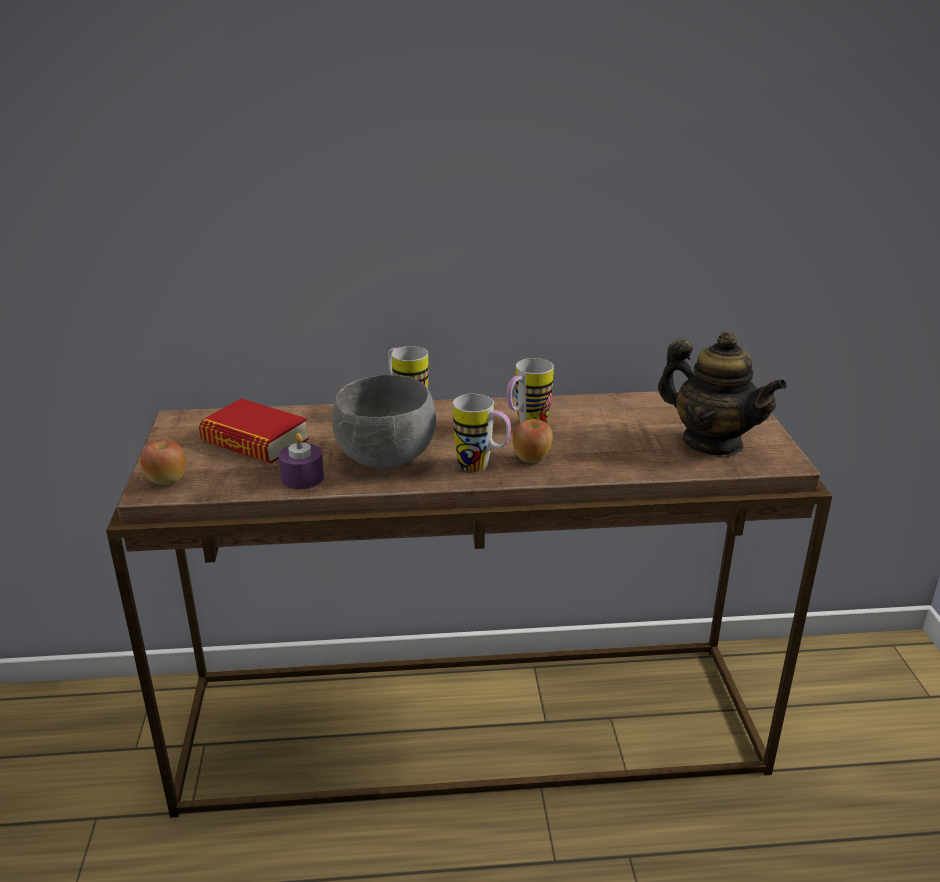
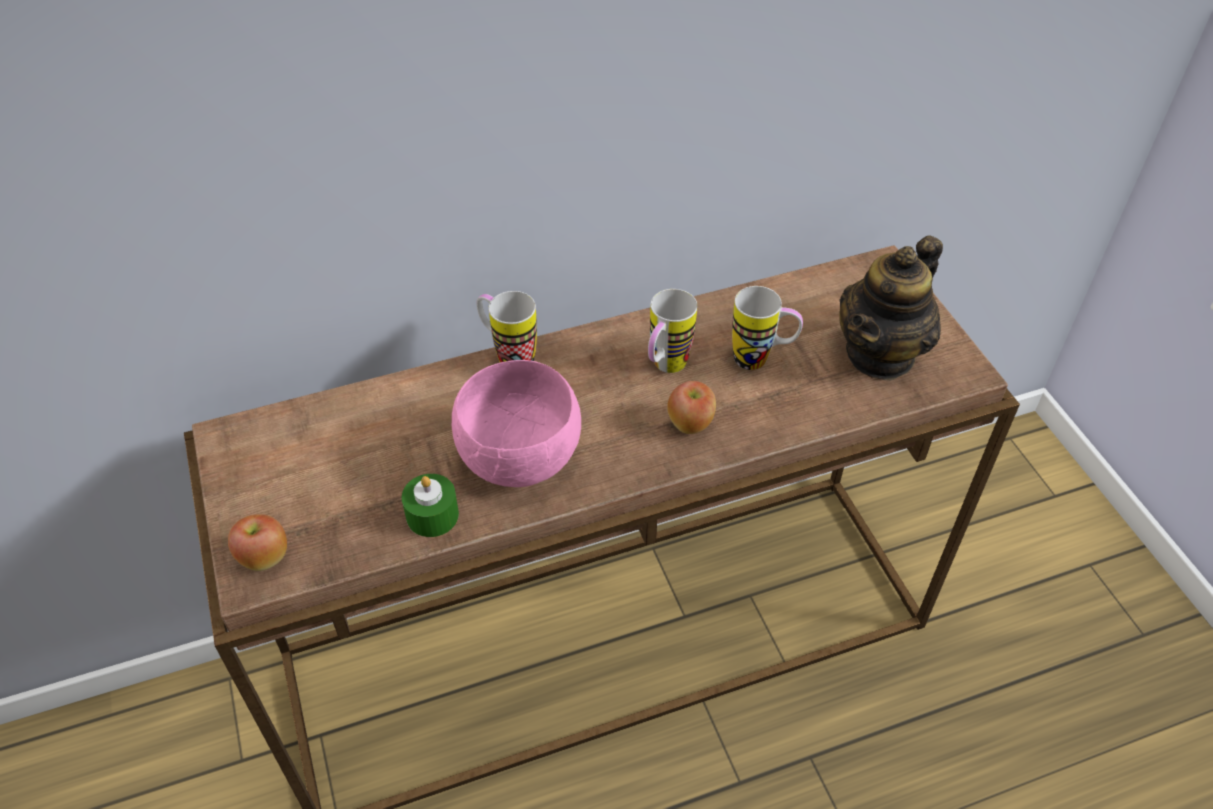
camera: 15 degrees left, 20 degrees up
book [199,398,309,464] -> none
purple candle [278,433,324,489] -> green candle [402,474,459,537]
grey bowl [332,375,436,469] -> pink bowl [452,360,581,487]
mug [453,394,511,472] -> mug moved to [732,286,803,370]
teapot [658,331,787,455] -> teapot turned 105 degrees clockwise [839,235,943,381]

